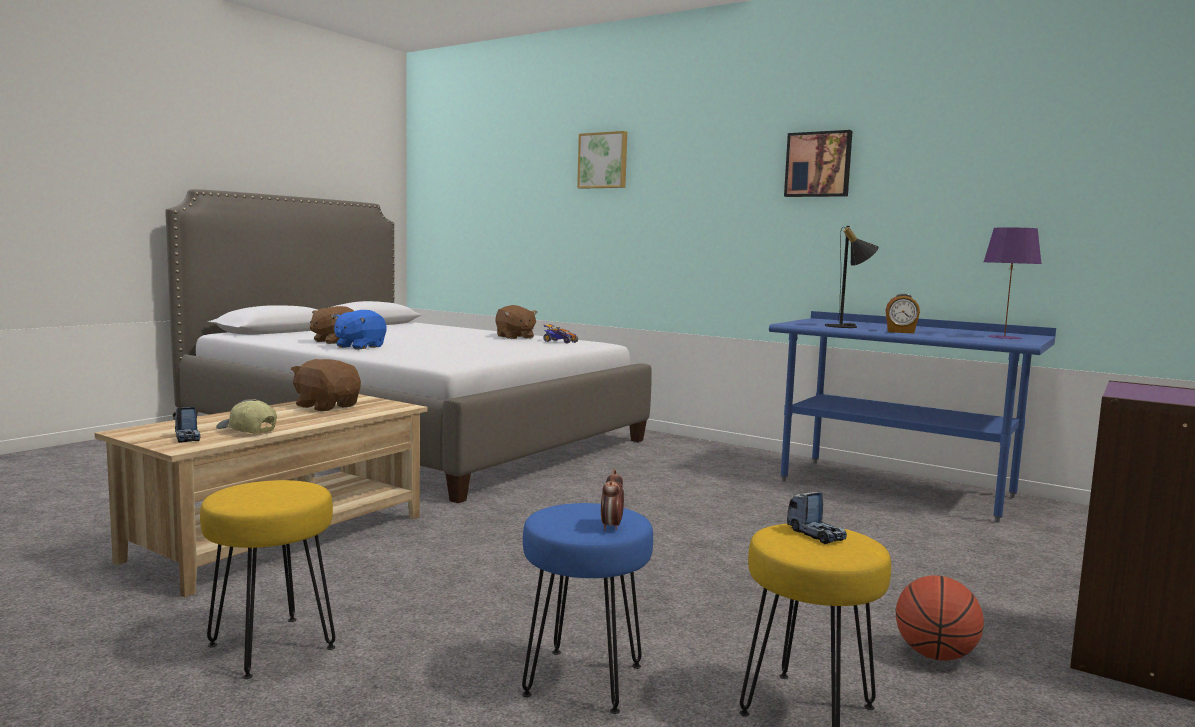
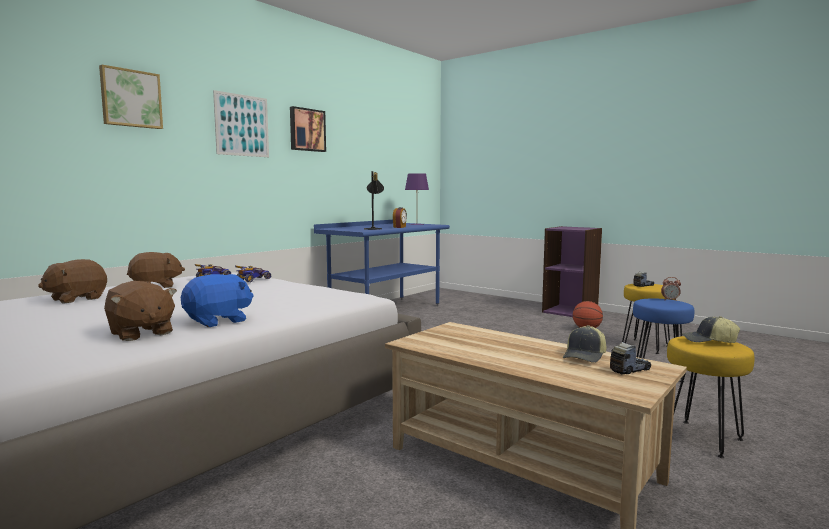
camera: 85 degrees left, 0 degrees up
brown plush toy [291,359,361,411] -> brown plush toy moved to [38,259,107,304]
blue plush toy [334,310,387,350] -> blue plush toy turned 75 degrees counterclockwise [181,274,254,327]
none -> picture [213,90,269,157]
none -> toy car [235,265,271,282]
none -> cap [682,316,740,343]

